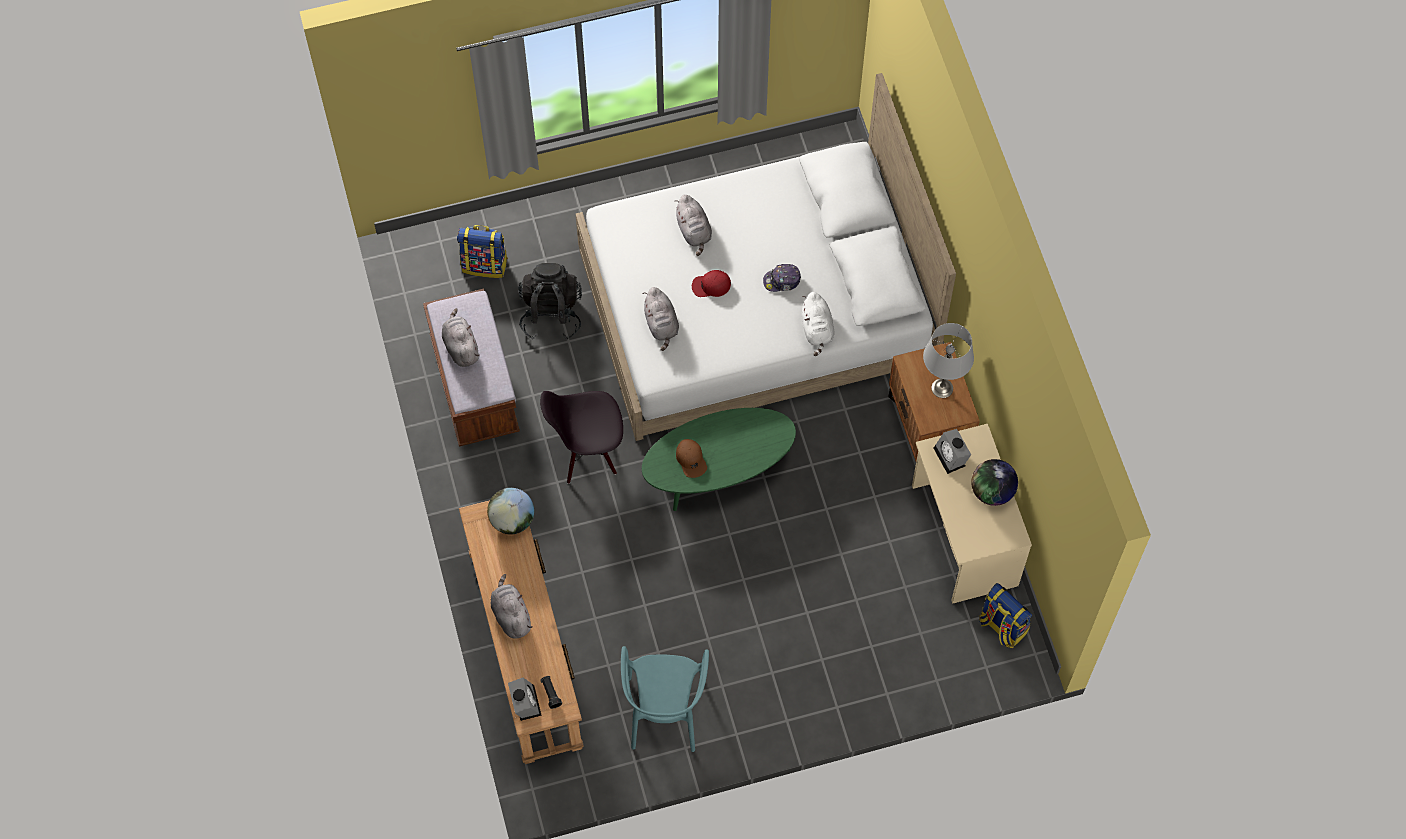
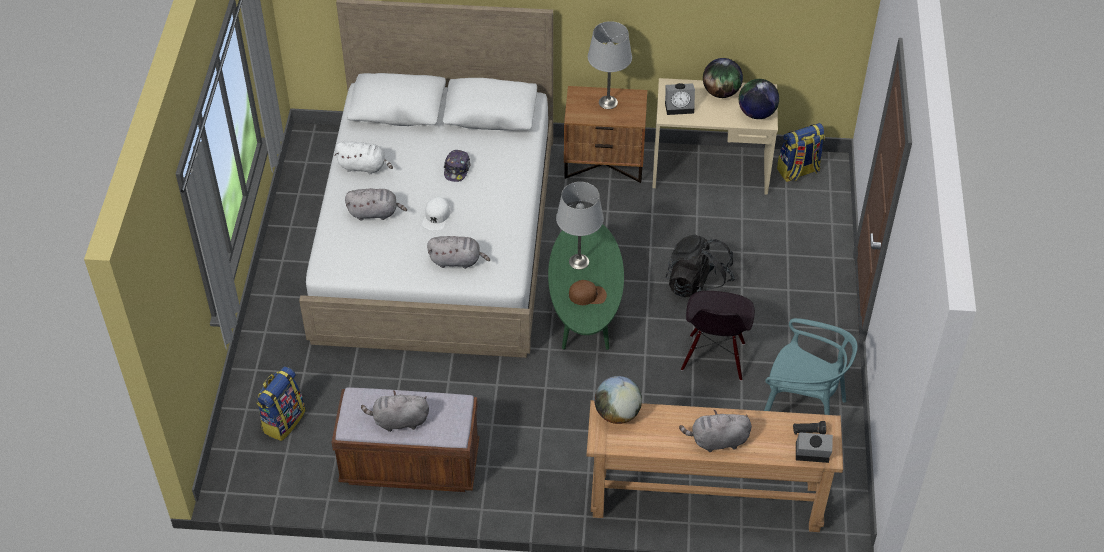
camera: 70 degrees left, 15 degrees down
black backpack [518,263,582,340] -> black backpack moved to [666,234,736,297]
black chair [540,391,623,484] -> black chair moved to [681,291,755,381]
red cap [692,270,731,297] -> white cap [422,197,450,231]
white plush toy [802,292,835,356] -> white plush toy moved to [334,141,393,174]
none -> grey table lamp [556,182,604,270]
none -> globe [739,79,779,119]

